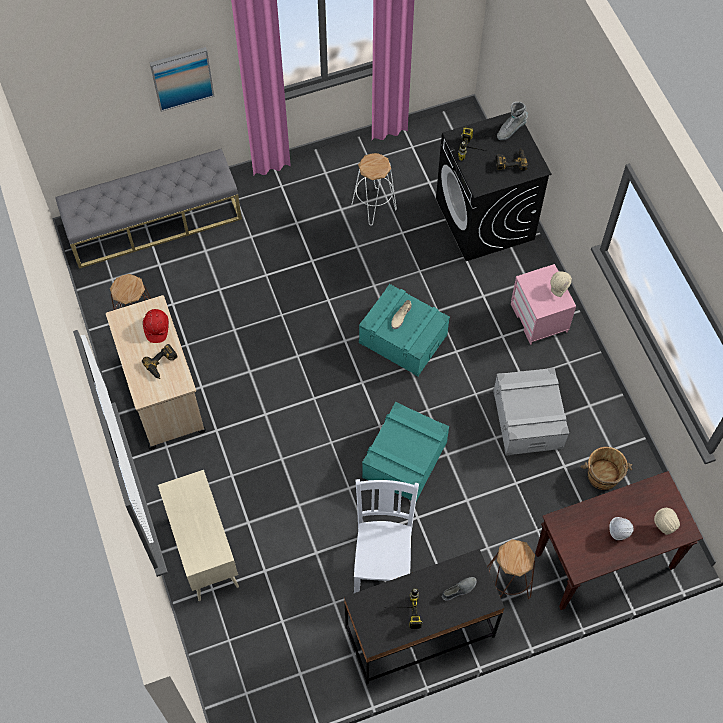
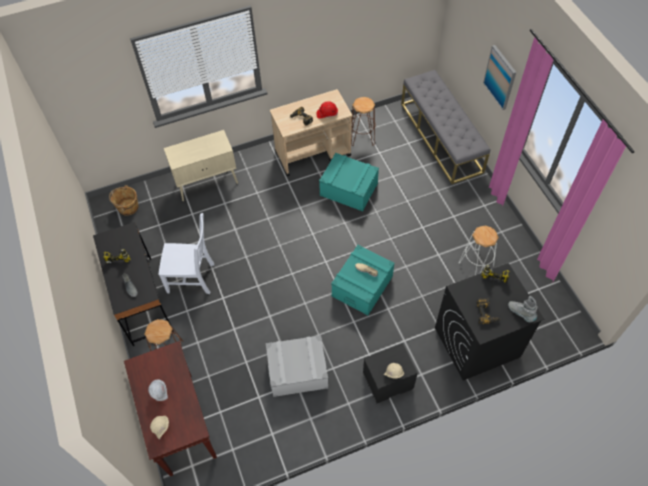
camera: 90 degrees right, 5 degrees down
turquoise storage box [362,402,449,501] -> turquoise storage box moved to [319,153,379,211]
pink nightstand [511,264,576,345] -> black nightstand [363,343,418,404]
brown bucket [580,447,632,490] -> brown bucket moved to [109,185,139,216]

